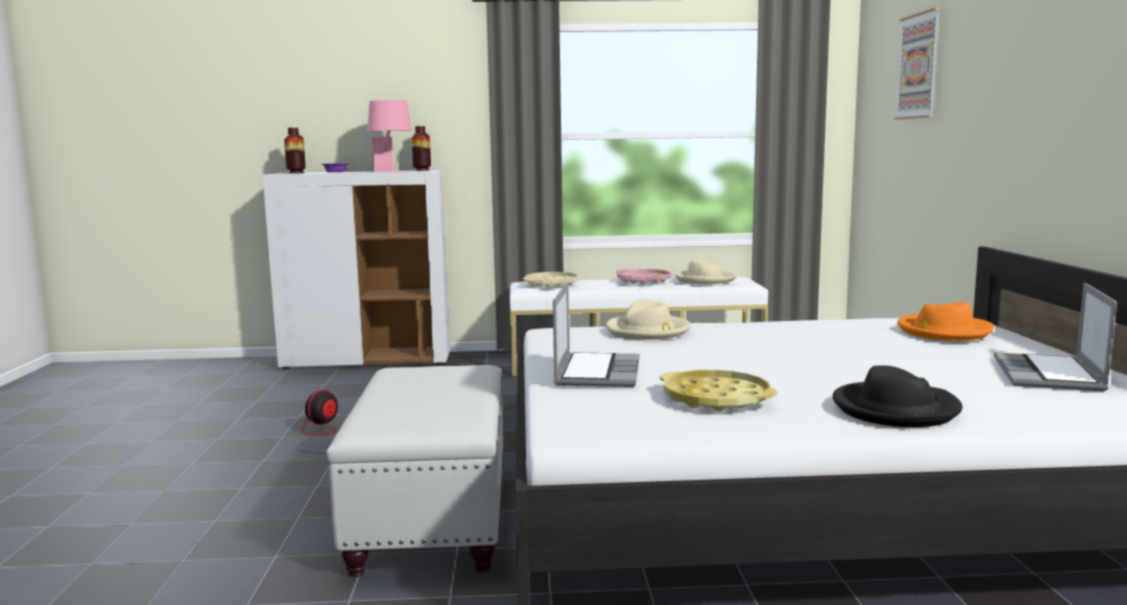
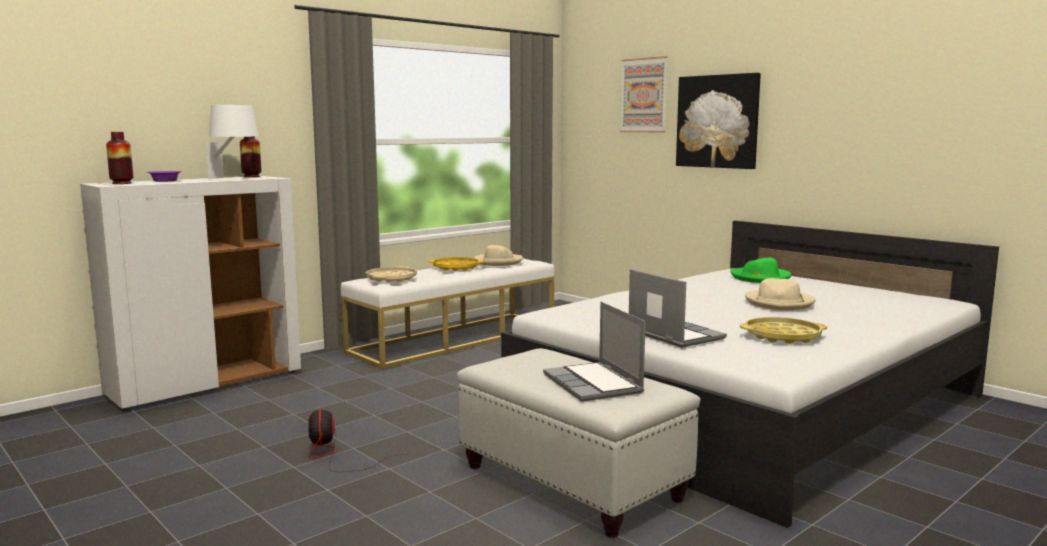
camera: 40 degrees left, 0 degrees up
pink table lamp [367,100,412,172] -> white table lamp [206,105,259,181]
beige hat [606,300,691,340] -> beige hat moved to [745,278,815,310]
pink tray [616,269,672,284] -> yellow tray [429,257,484,271]
black hat [833,365,963,427] -> none
orange hat [897,302,994,341] -> green hat [730,258,791,283]
laptop [994,283,1117,392] -> laptop moved to [543,302,646,402]
none -> picture [676,73,761,169]

